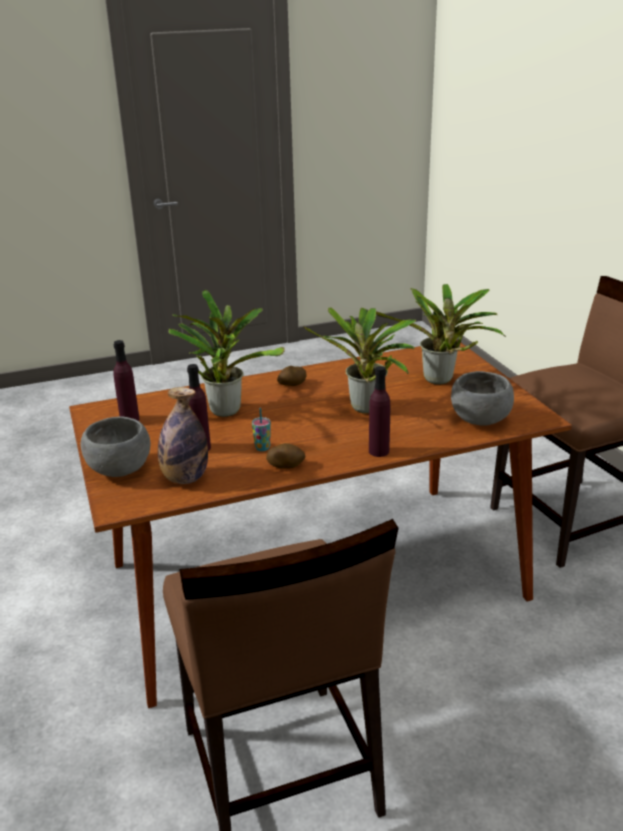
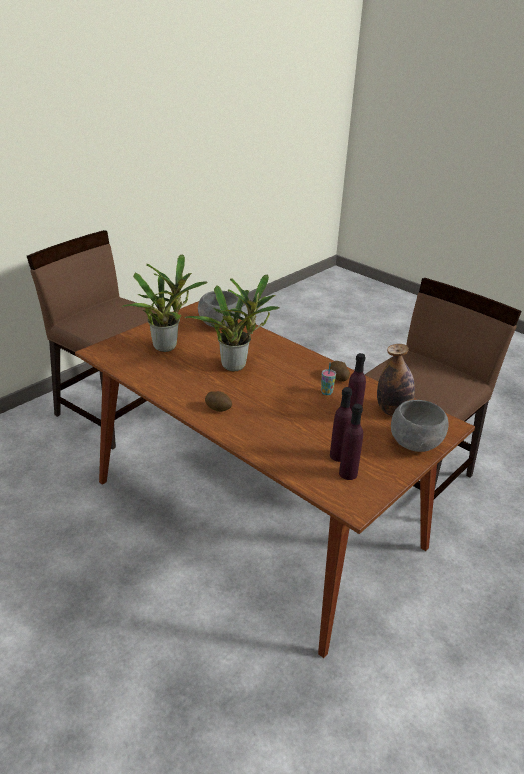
camera: 120 degrees left, 5 degrees up
potted plant [169,290,285,417] -> none
purple bottle [369,366,390,457] -> purple bottle moved to [330,387,352,462]

